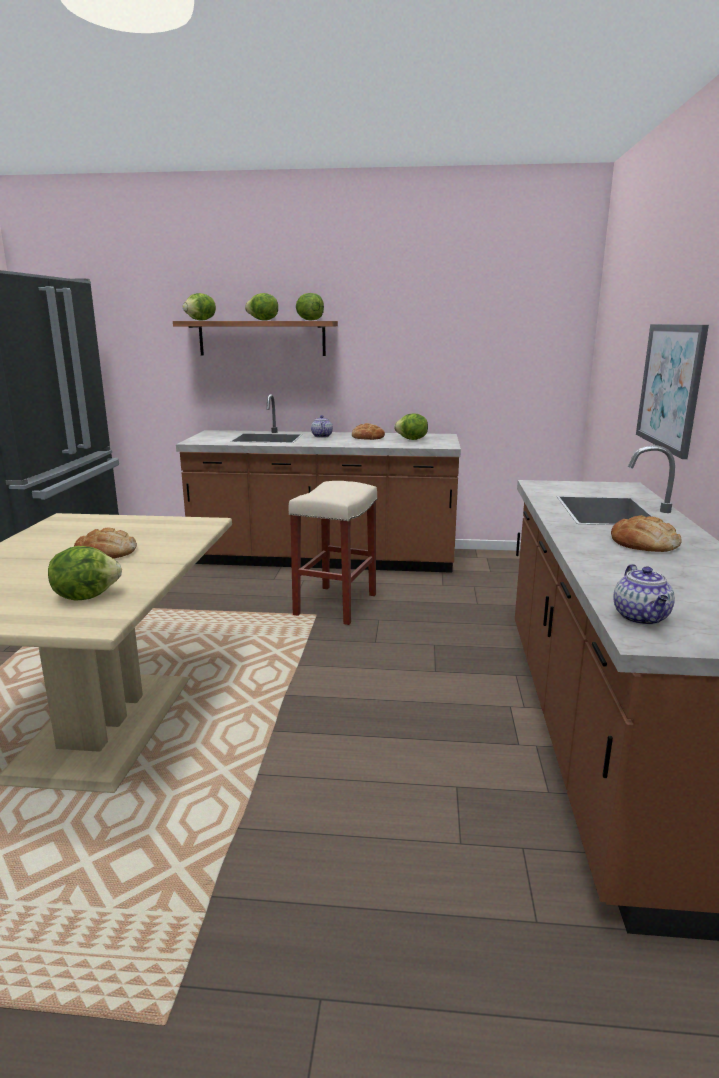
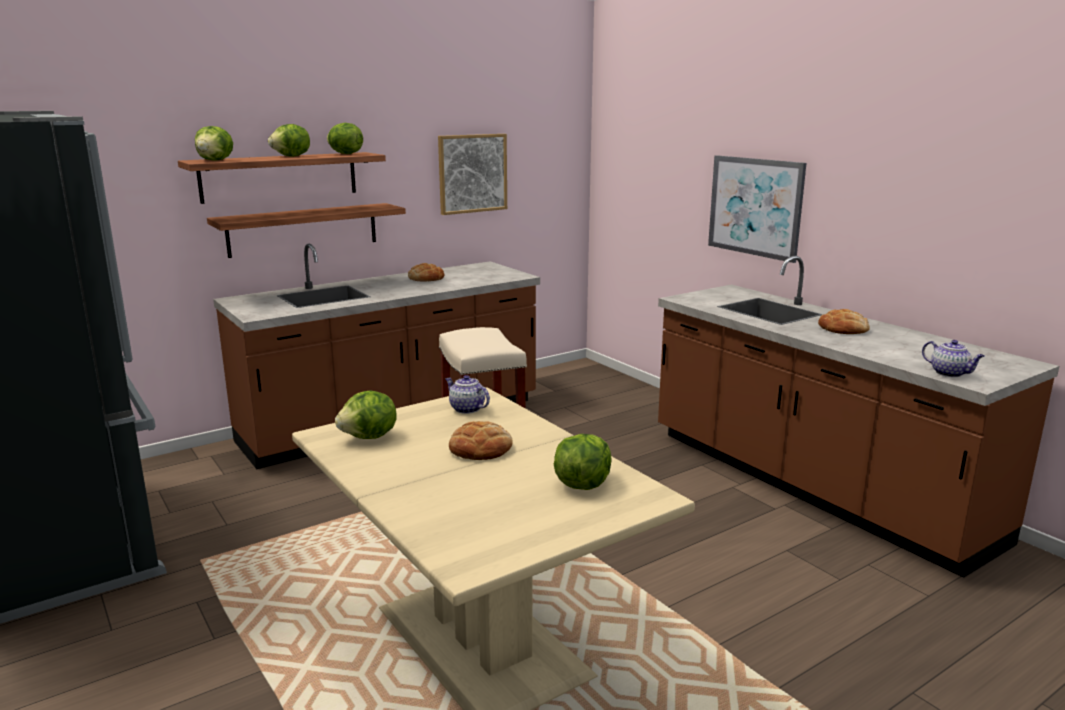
camera: 40 degrees left, 0 degrees up
teapot [311,415,333,438] -> teapot moved to [445,375,490,414]
lettuce [394,413,428,440] -> lettuce moved to [335,390,397,439]
none -> shelf [207,203,406,258]
none -> picture [438,134,507,215]

